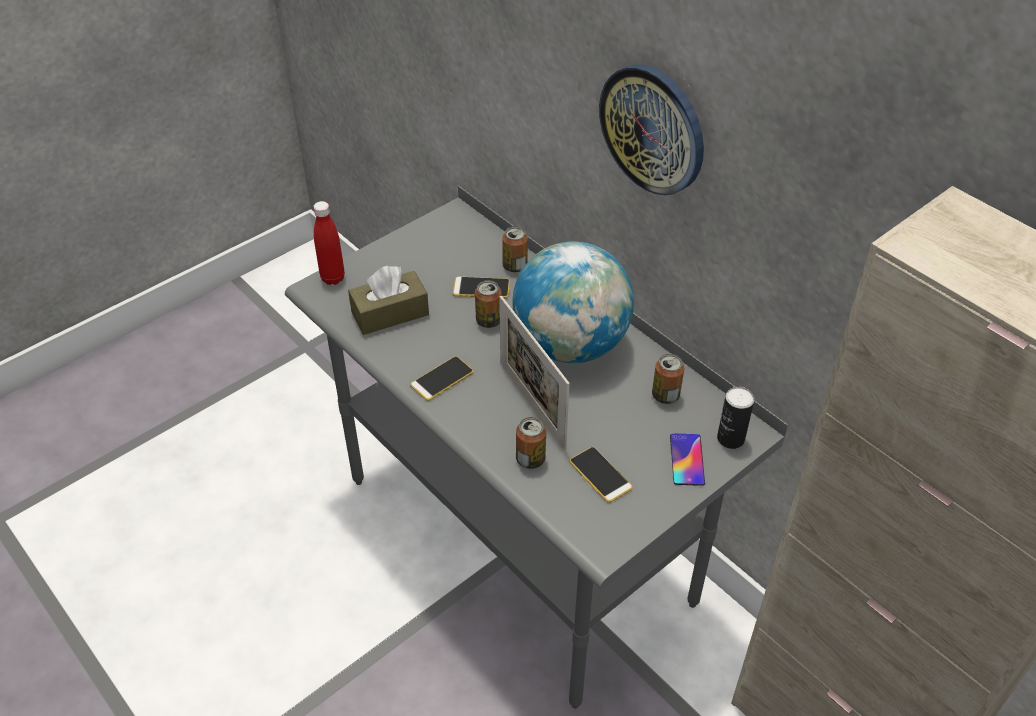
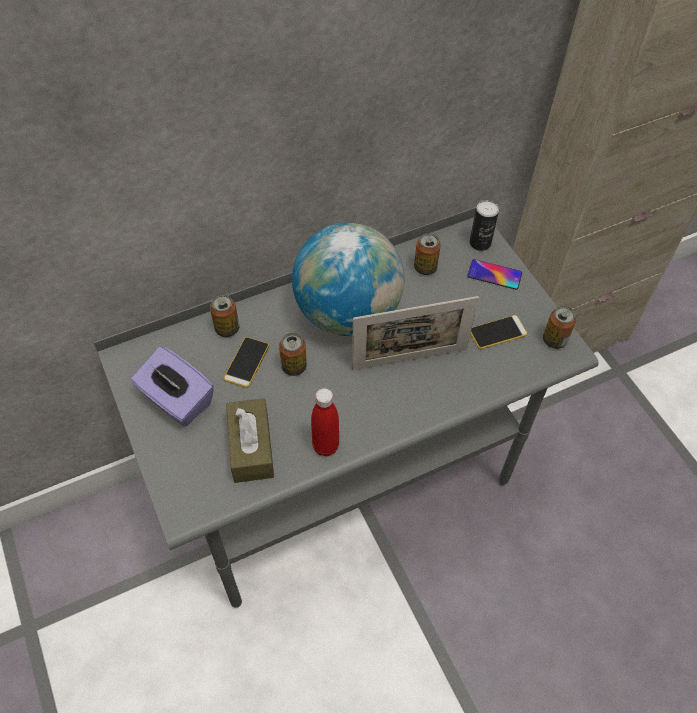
camera: 75 degrees left, 10 degrees up
red bottle [313,201,345,285] -> red bottle moved to [311,388,339,457]
phone [410,356,474,401] -> none
can [516,417,546,469] -> can moved to [543,306,576,349]
wall clock [599,64,704,195] -> none
none -> purple tissue box [131,346,214,427]

